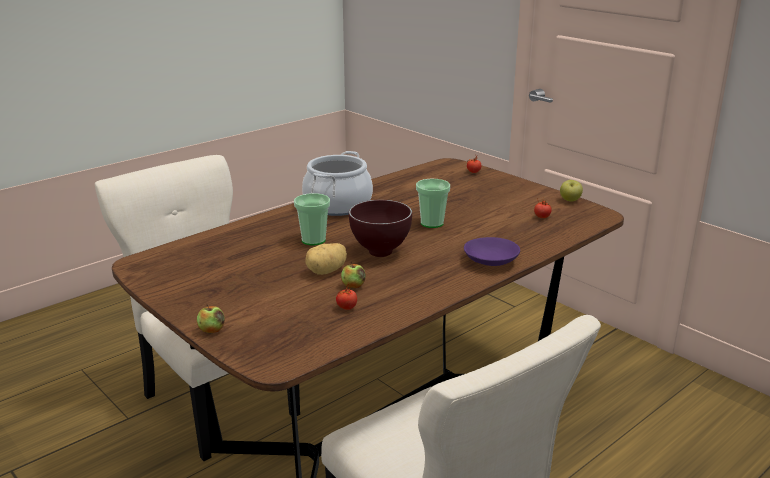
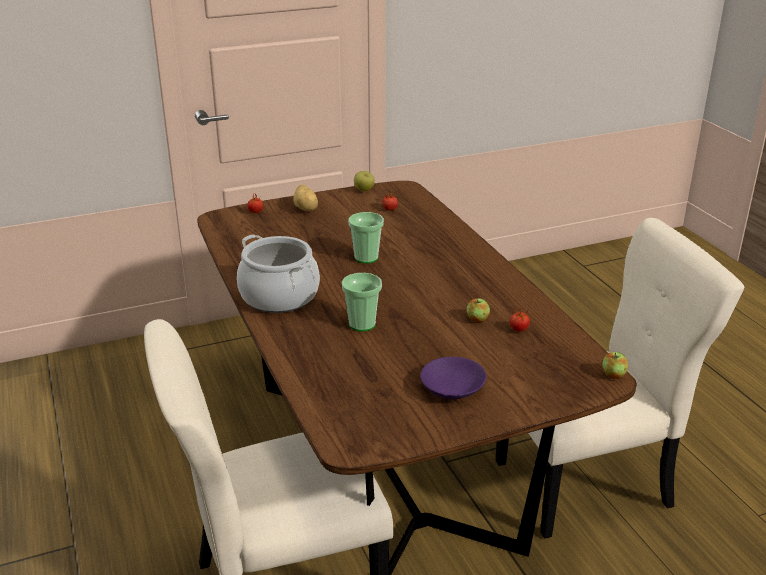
camera: 70 degrees left, 5 degrees up
apple [197,304,225,334] -> apple moved to [602,352,628,379]
potato [305,243,347,275] -> potato moved to [293,185,318,211]
brown bowl [349,200,412,257] -> none
purple bowl [464,237,520,266] -> purple bowl moved to [420,357,487,399]

